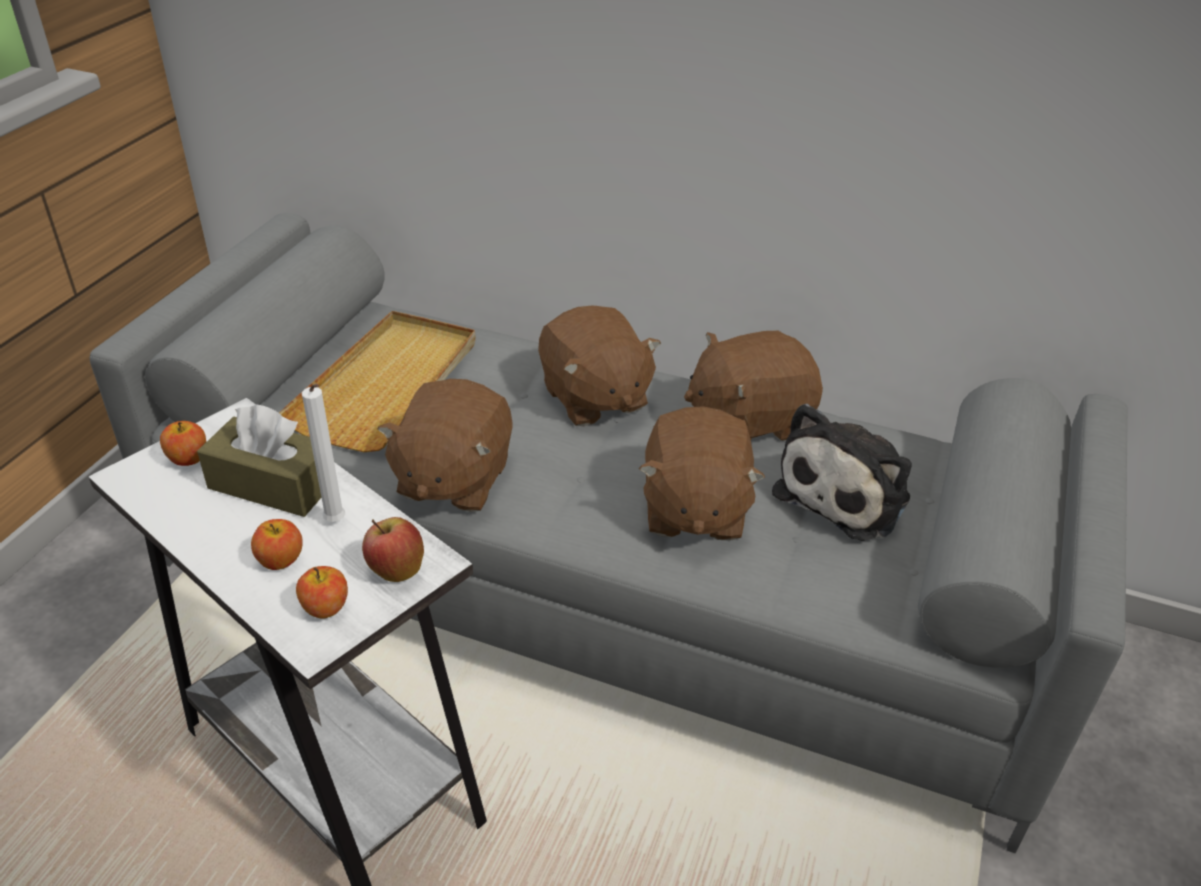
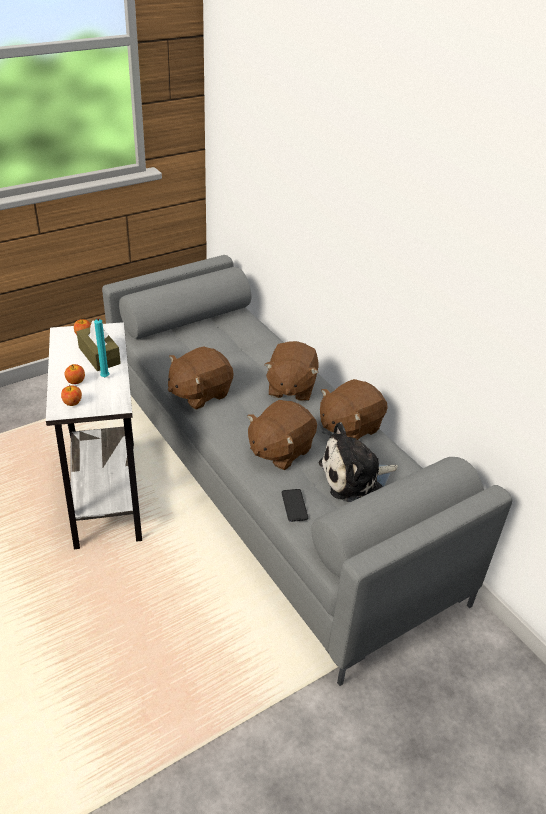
camera: 35 degrees right, 0 degrees up
beige tray [279,311,476,452] -> none
white candle [302,384,345,522] -> turquoise candle [94,318,109,377]
apple [362,517,424,582] -> none
brown plush toy [684,330,823,441] -> brown plush toy turned 60 degrees counterclockwise [320,379,388,440]
none -> phone [282,489,308,522]

